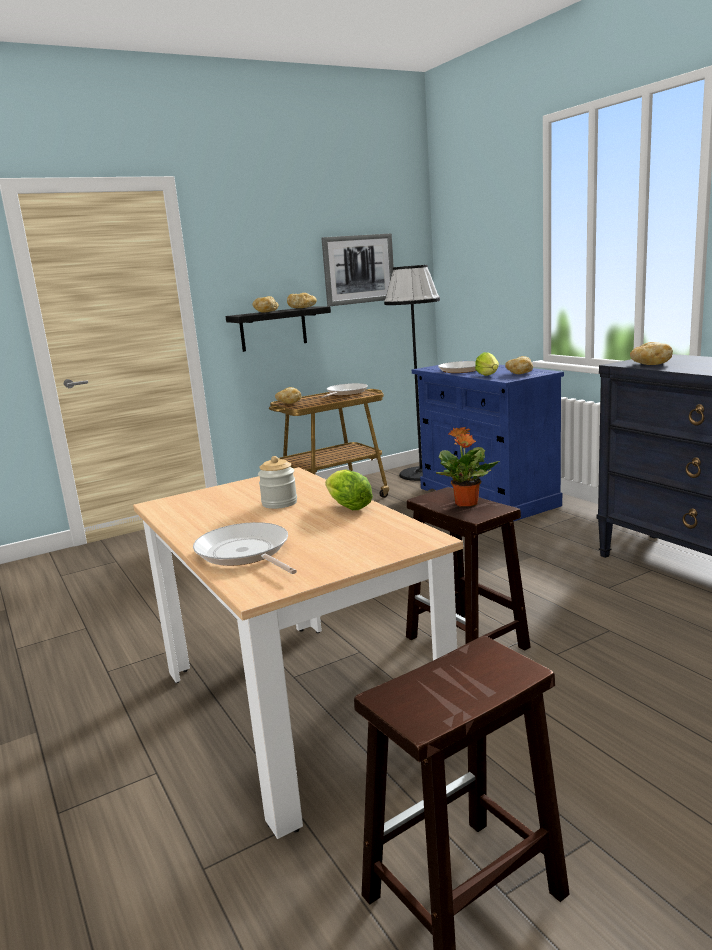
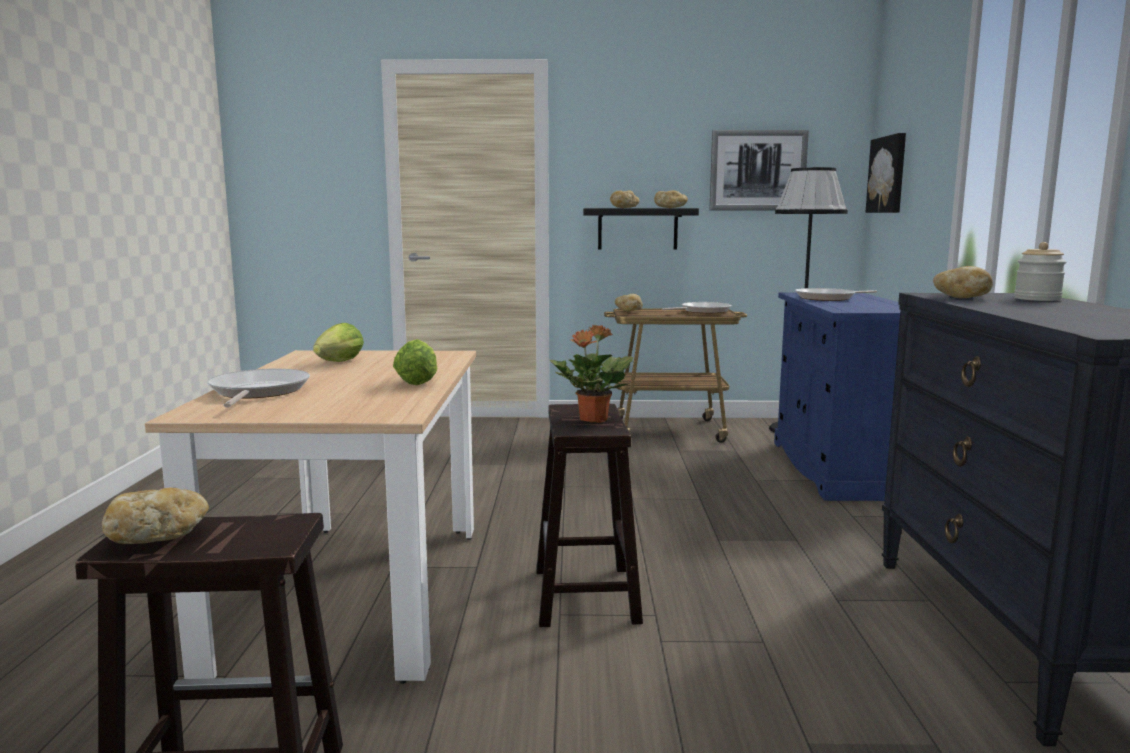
camera: 30 degrees right, 5 degrees down
jar [258,456,297,509] -> jar moved to [1014,242,1066,301]
lettuce [475,352,499,376] -> lettuce moved to [313,323,364,362]
bread [505,356,533,374] -> bread moved to [102,488,209,544]
none -> picture [866,133,906,213]

